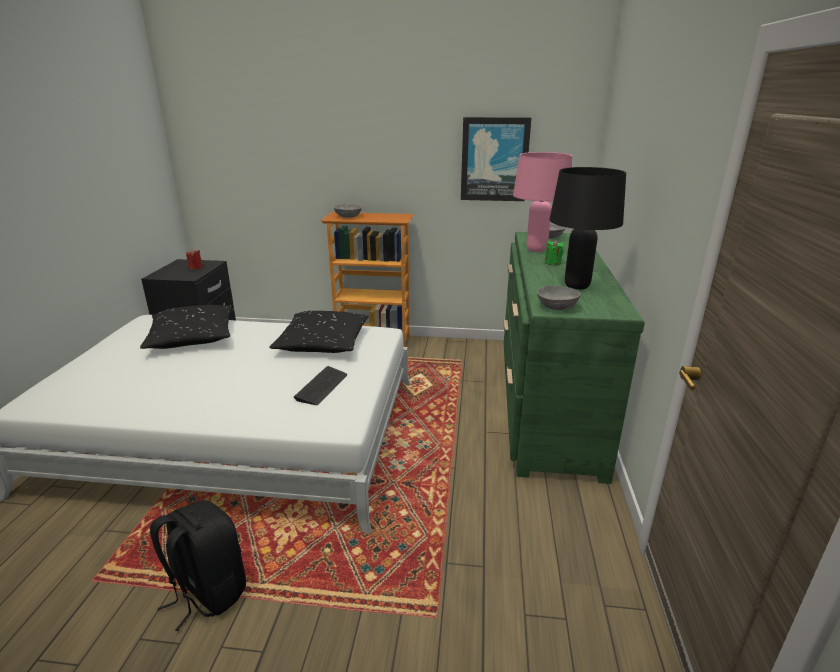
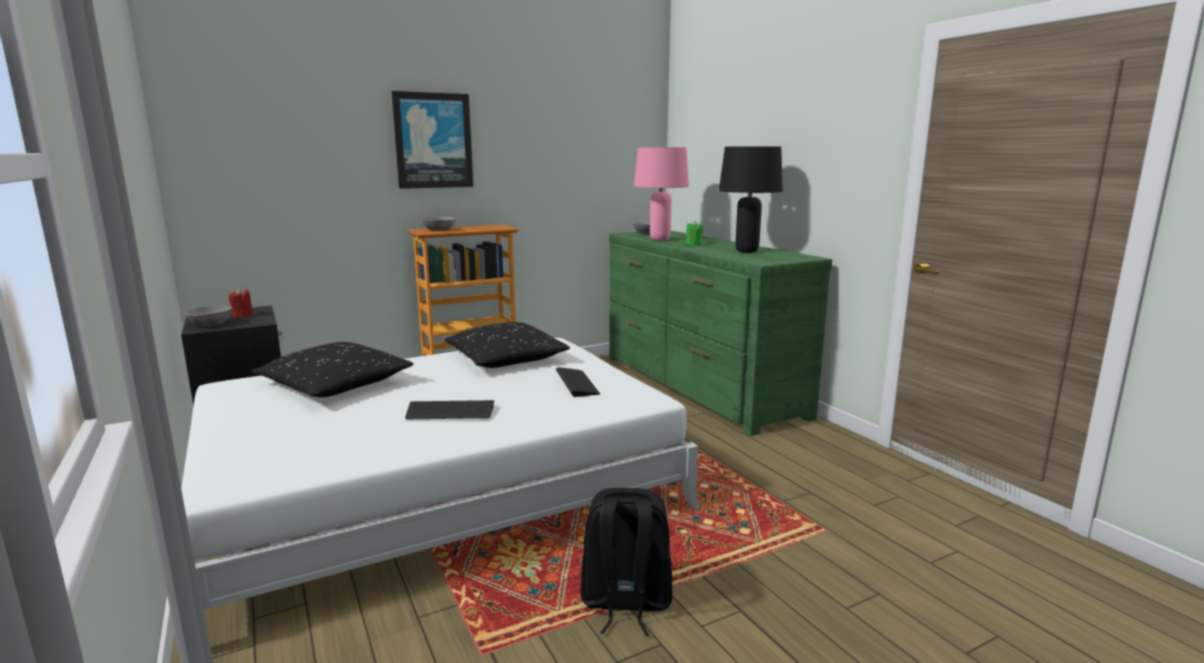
camera: 35 degrees left, 10 degrees down
picture [461,117,531,201] -> picture moved to [391,91,473,189]
grey bowl [537,285,580,310] -> grey bowl moved to [185,306,232,326]
none -> keyboard [405,400,494,419]

